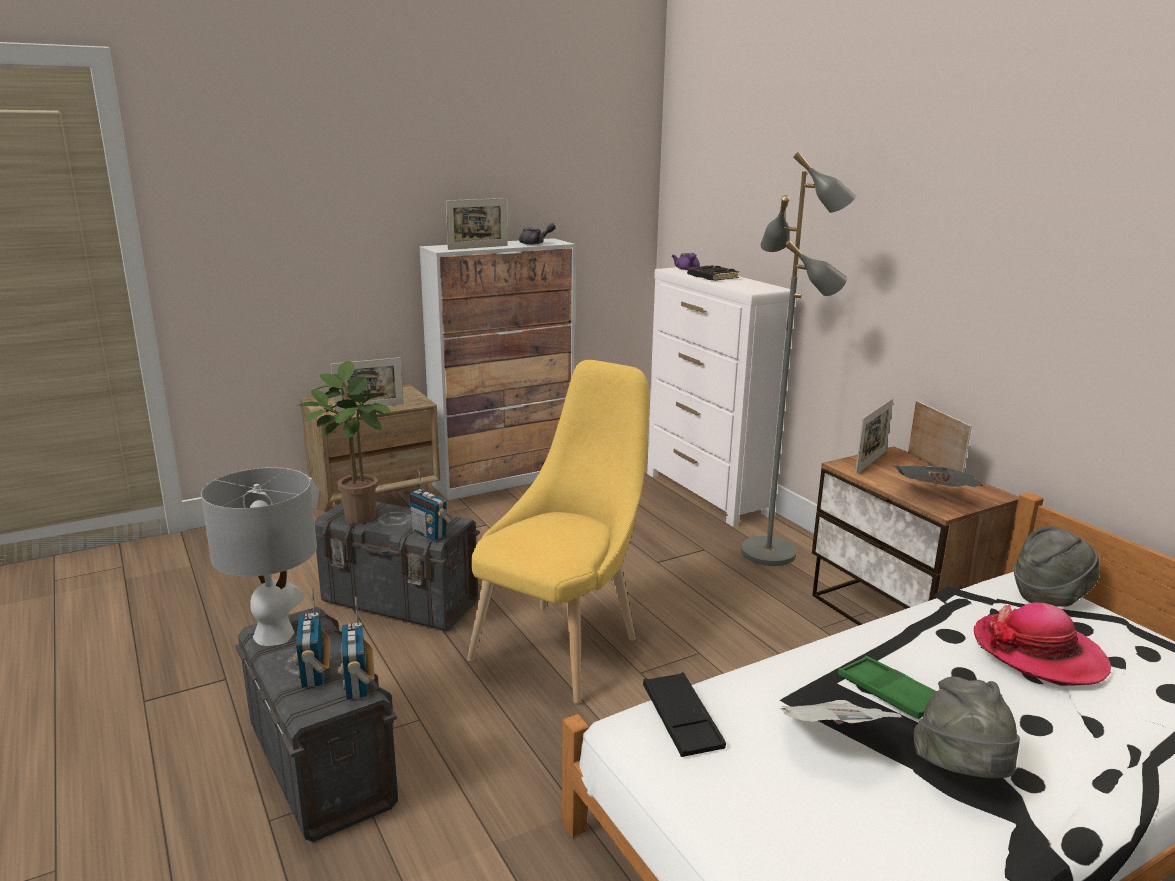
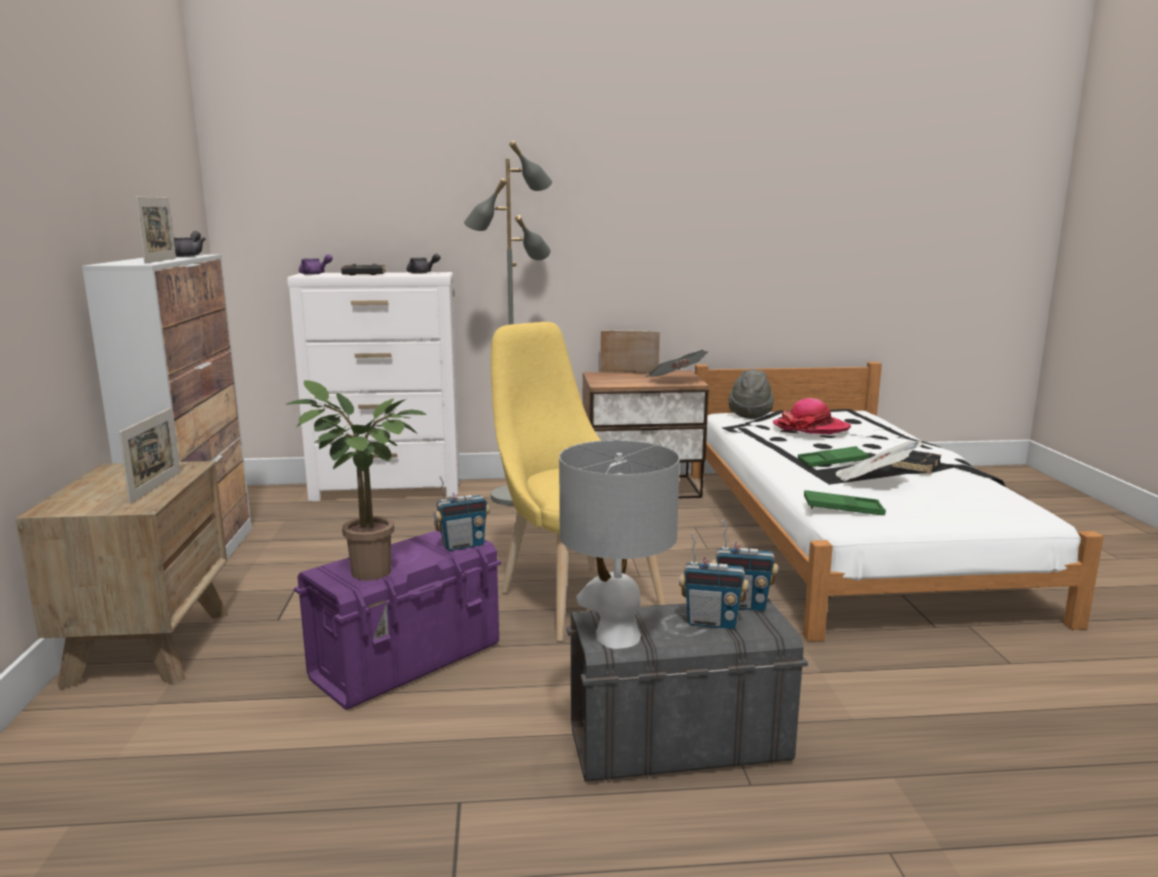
camera: 65 degrees left, 5 degrees down
grey storage box [315,502,480,631] -> purple storage box [294,531,502,710]
black tray [643,672,726,757] -> green tray [804,490,886,515]
picture frame [855,398,893,474] -> none
grey hat [913,676,1020,778] -> black book [890,450,942,474]
none -> grey teapot [407,254,440,274]

